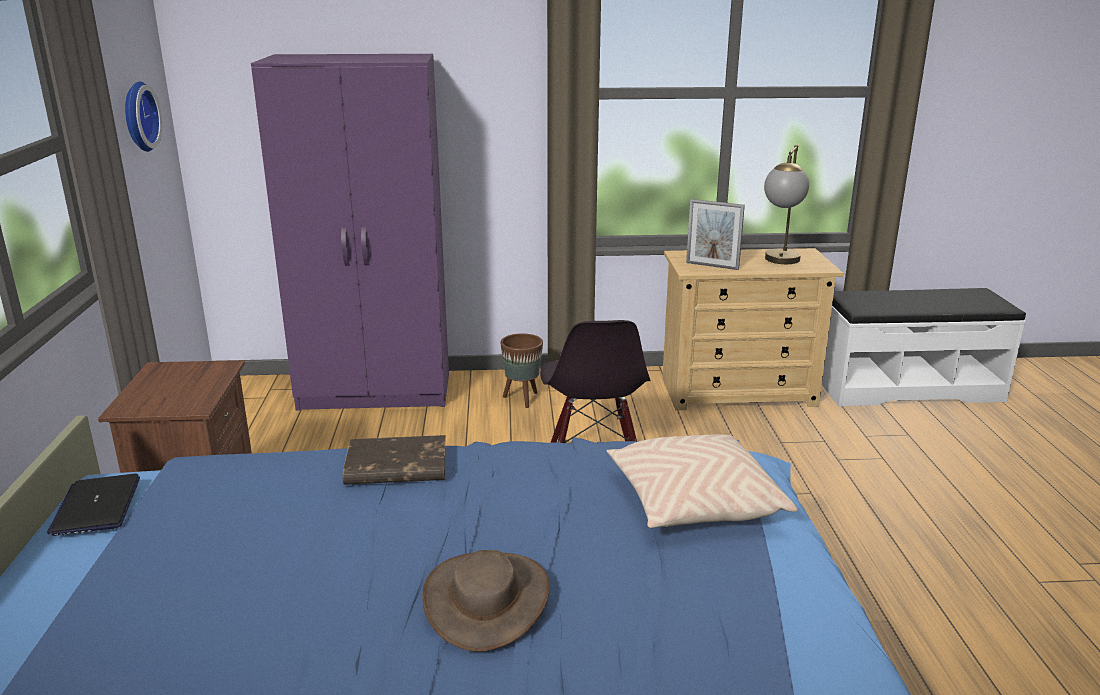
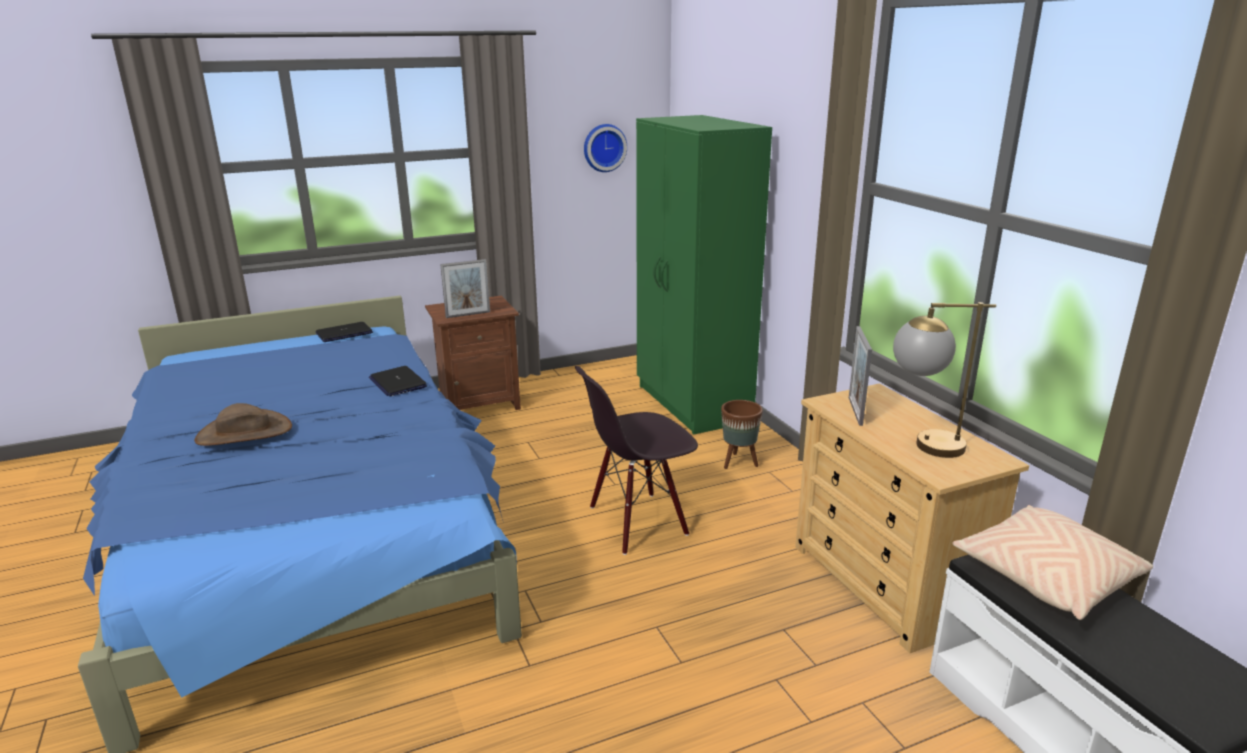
camera: 70 degrees right, 0 degrees up
purple wardrobe [251,54,449,411] -> green wardrobe [636,115,772,434]
brown book [343,435,446,485] -> laptop [369,366,427,396]
beige pillow [606,434,797,528] -> beige pillow moved to [952,505,1153,620]
none -> picture frame [440,259,490,318]

